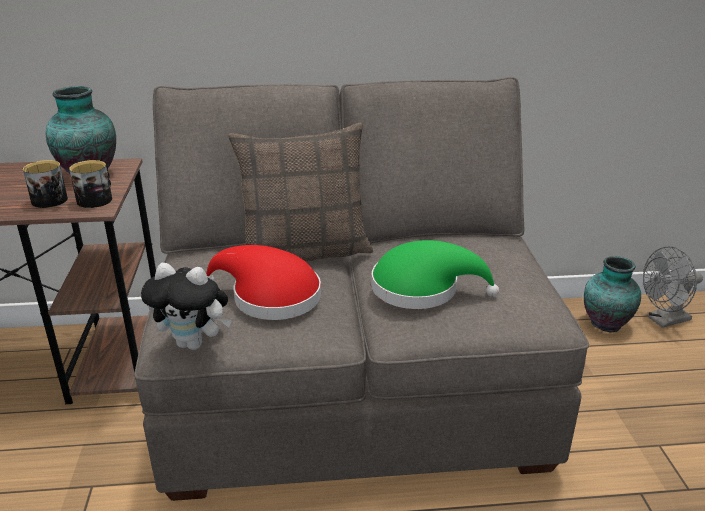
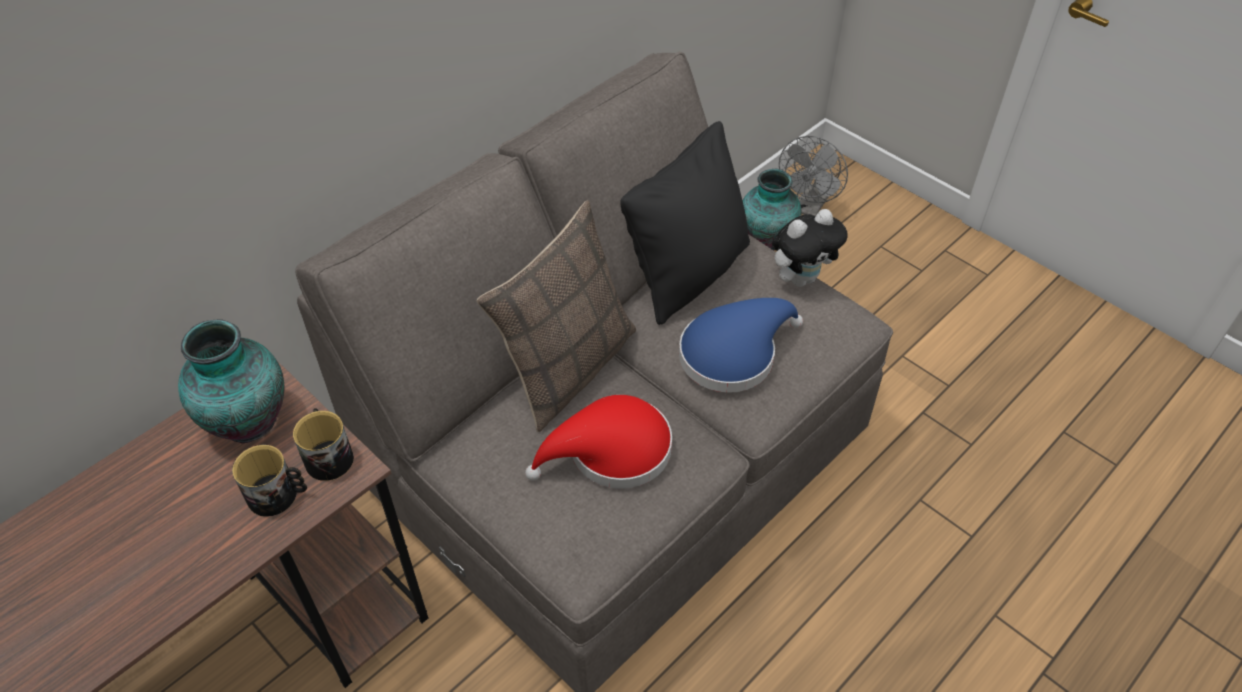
camera: 40 degrees left, 20 degrees up
plush toy [141,263,232,350] -> plush toy moved to [772,209,847,287]
green hat [371,240,499,309] -> blue hat [679,298,803,393]
none -> black pillow [620,121,750,325]

